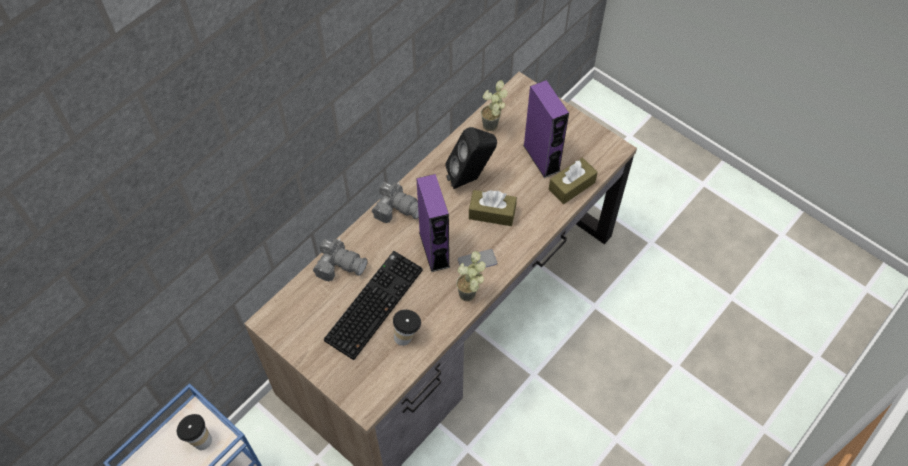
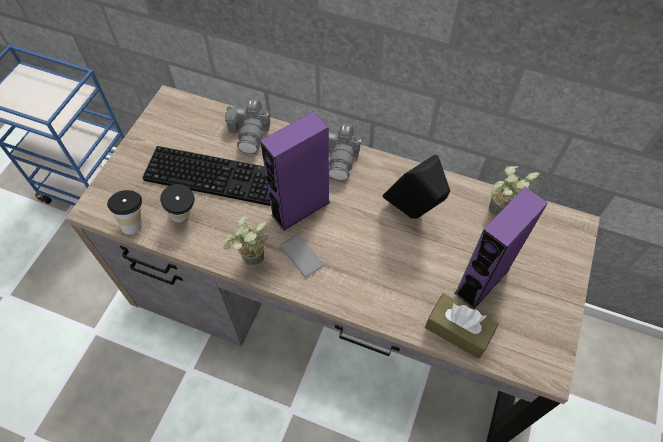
camera: 70 degrees right, 0 degrees up
cup [177,414,212,450] -> cup moved to [107,190,142,234]
brown tissue box [469,190,517,226] -> none

